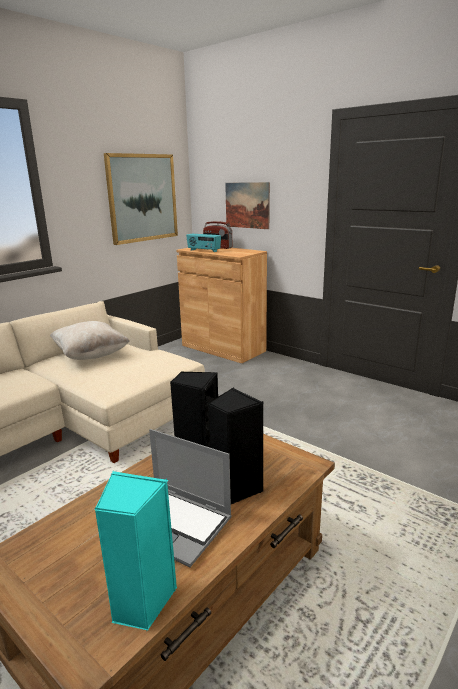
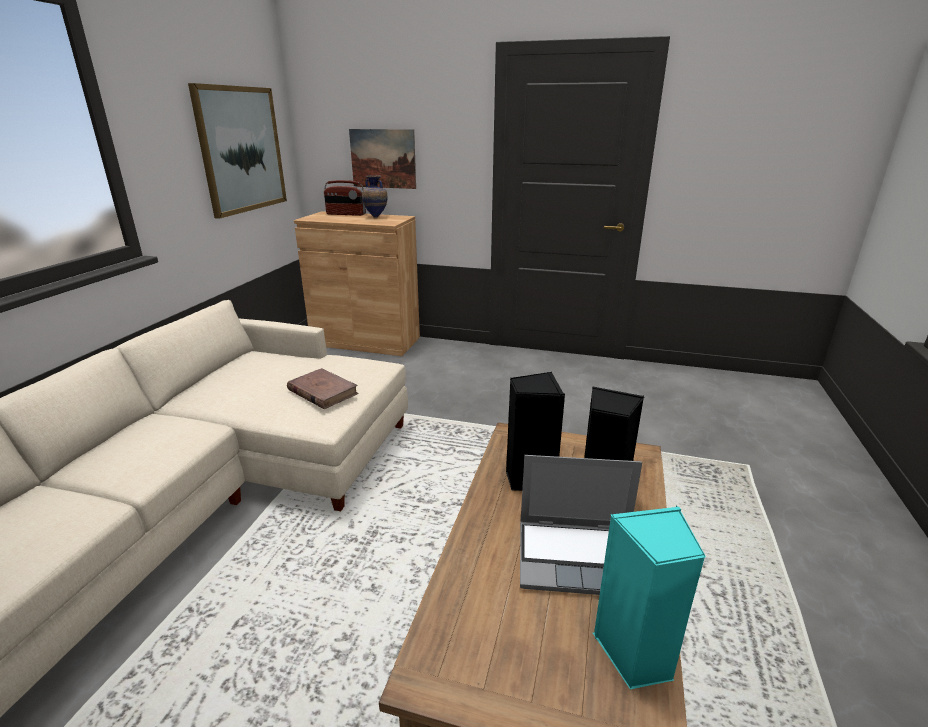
camera: 25 degrees left, 5 degrees up
beige pillow [50,321,130,360] -> none
radio [186,234,221,252] -> none
none -> brown book [287,368,359,409]
none -> vase [362,175,388,218]

